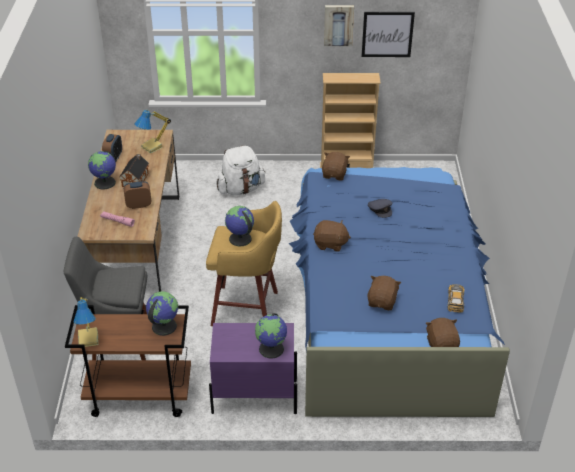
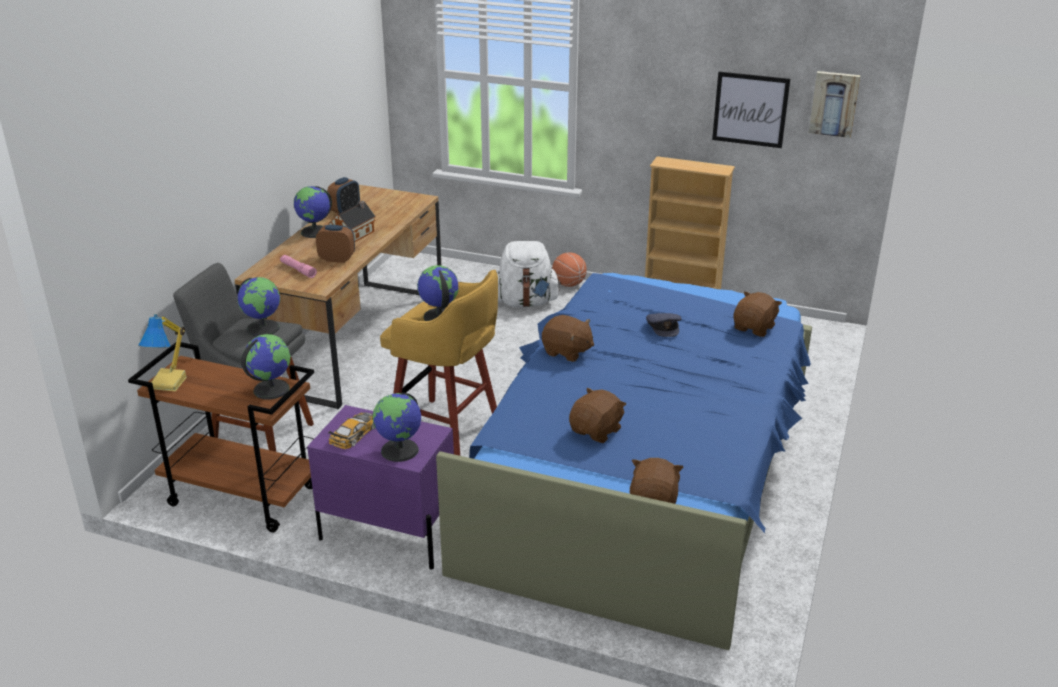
camera: 20 degrees right, 10 degrees down
table lamp [134,109,171,154] -> none
brown plush toy [322,152,350,180] -> brown plush toy moved to [733,292,782,337]
picture [324,5,354,46] -> picture moved to [809,71,861,138]
toy car [447,284,465,313] -> toy car moved to [328,412,375,449]
none -> globe [237,277,280,337]
none -> basketball [552,252,587,287]

